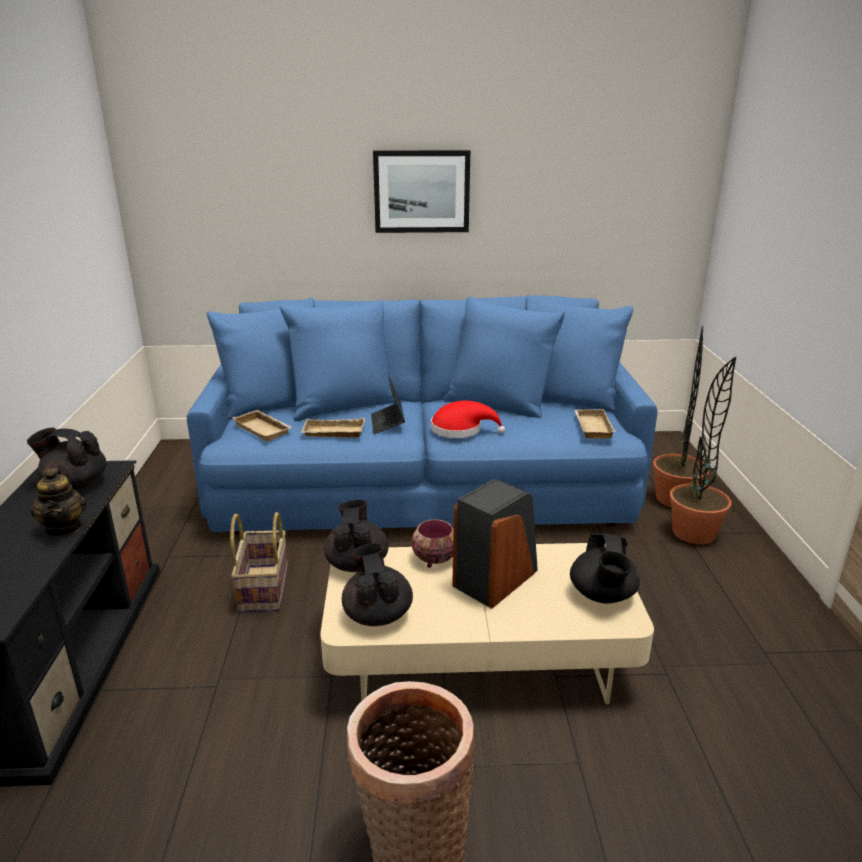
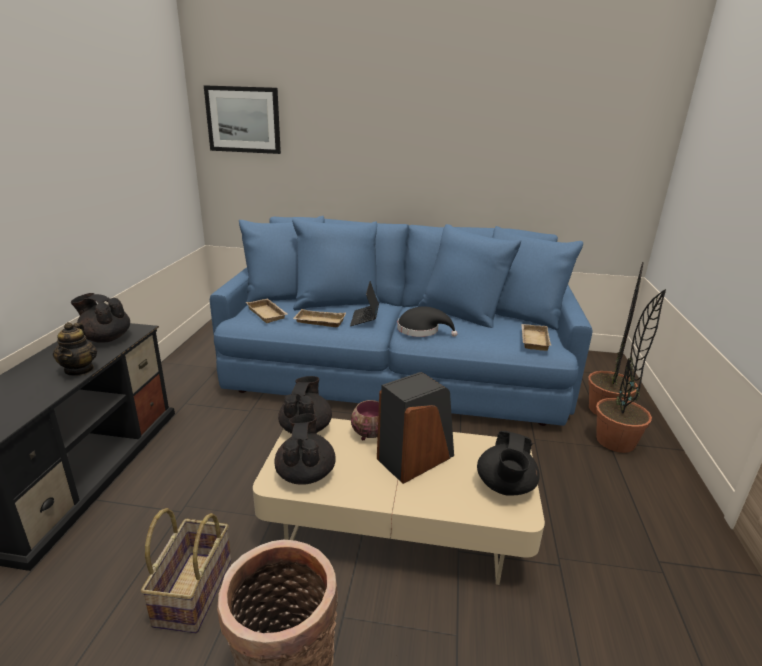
camera: 10 degrees right, 0 degrees up
basket [230,512,288,613] -> basket moved to [141,508,231,633]
picture [373,150,470,233] -> picture moved to [204,85,281,154]
red hat [431,401,505,438] -> black hat [397,306,458,337]

